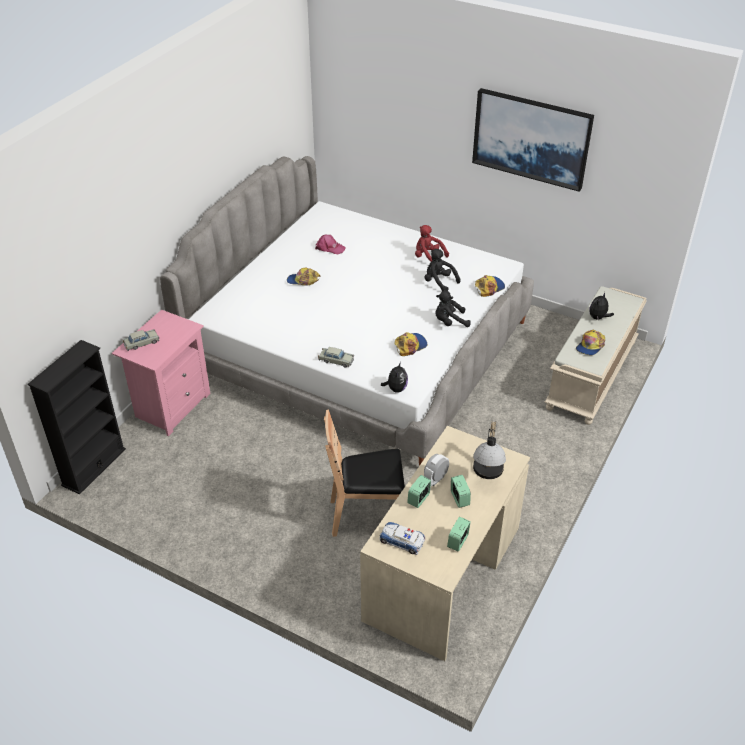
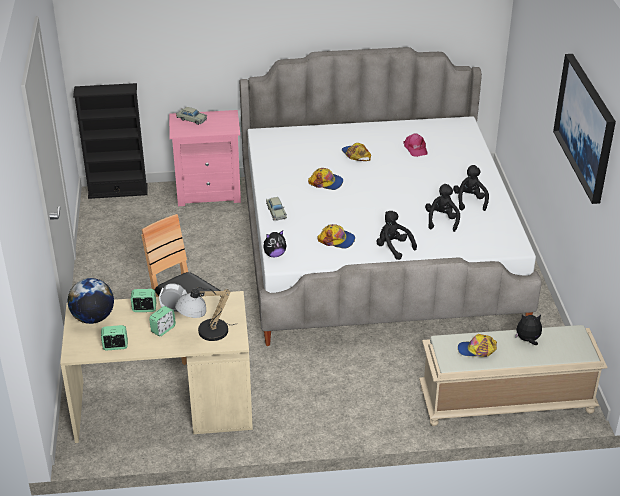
camera: 55 degrees right, 5 degrees down
toy car [379,522,426,555] -> globe [68,278,114,324]
red plush toy [415,225,449,261] -> black plush toy [453,165,489,211]
cap [475,275,505,297] -> cap moved to [308,168,343,190]

